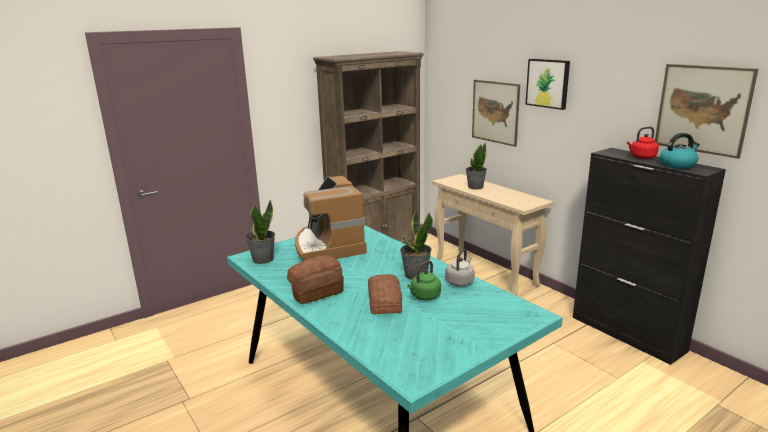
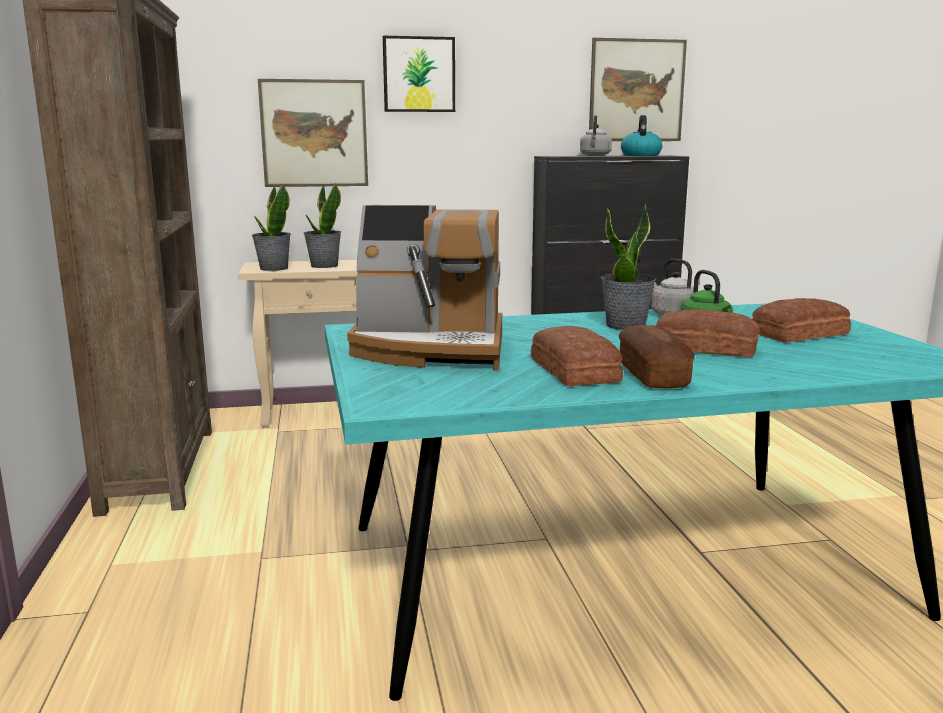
camera: 65 degrees left, 5 degrees down
potted plant [245,200,275,264] -> potted plant moved to [252,184,291,271]
red kettle [627,127,659,159] -> grey kettle [580,115,612,156]
none -> bread [752,298,851,342]

